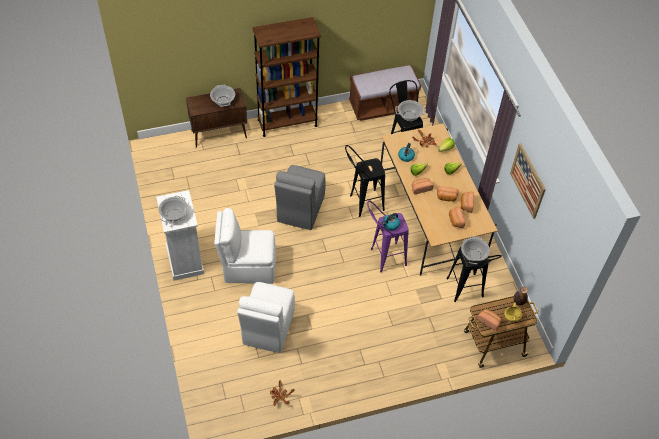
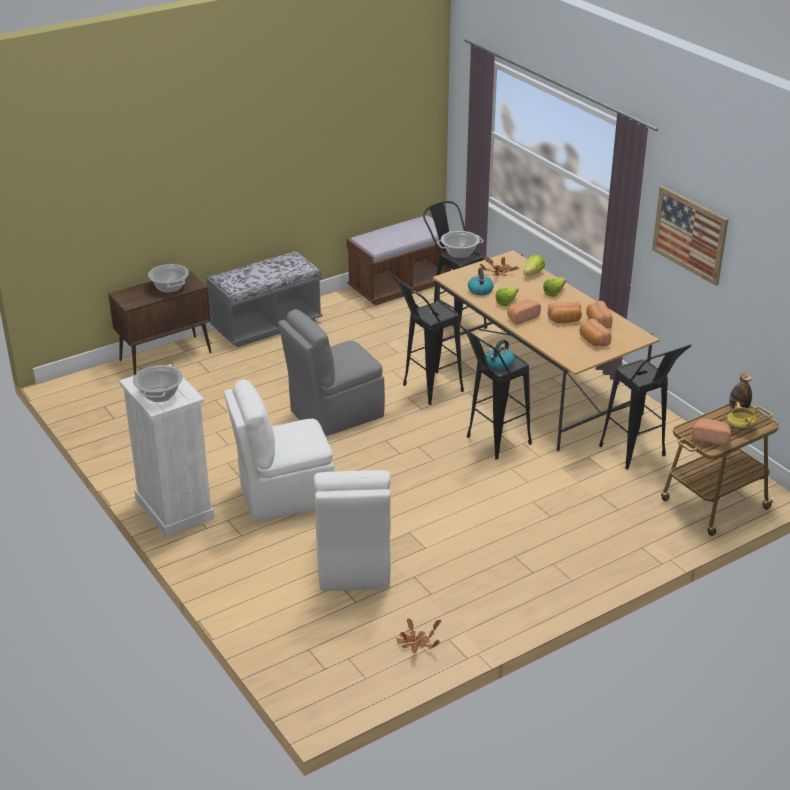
camera: 15 degrees left, 20 degrees down
brown bookcase [252,17,321,137] -> grey bench [206,251,323,348]
grey chair [274,165,326,230] -> grey chair turned 60 degrees clockwise [278,309,385,436]
purple stool [367,200,409,273] -> black stool [459,325,532,460]
cooking pot [461,236,490,264] -> none

